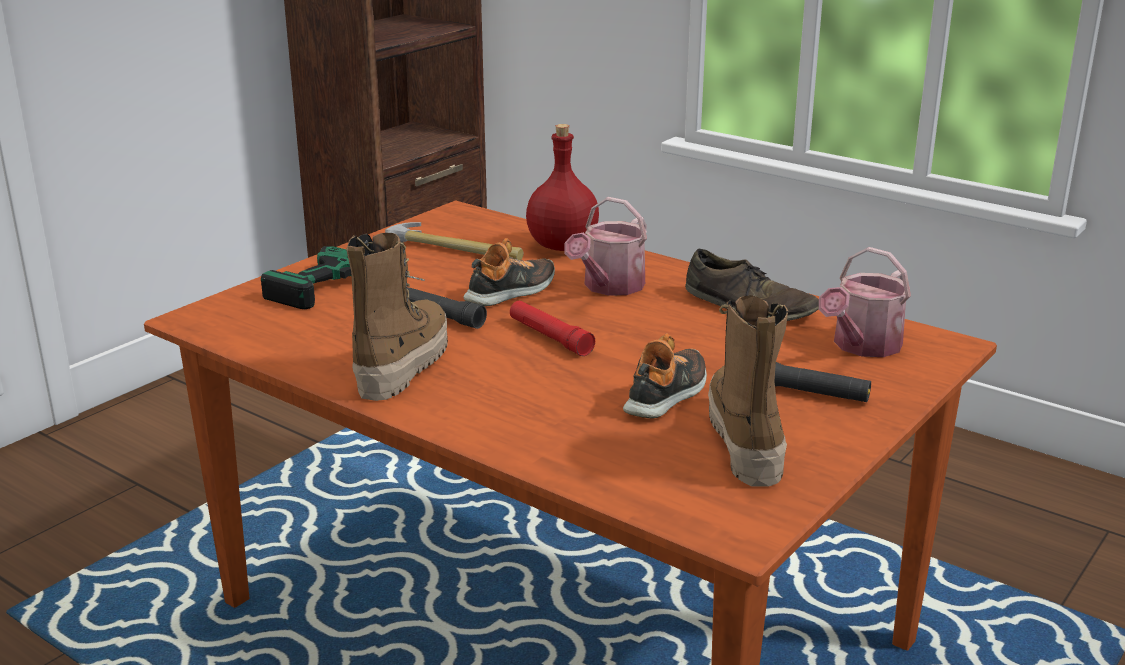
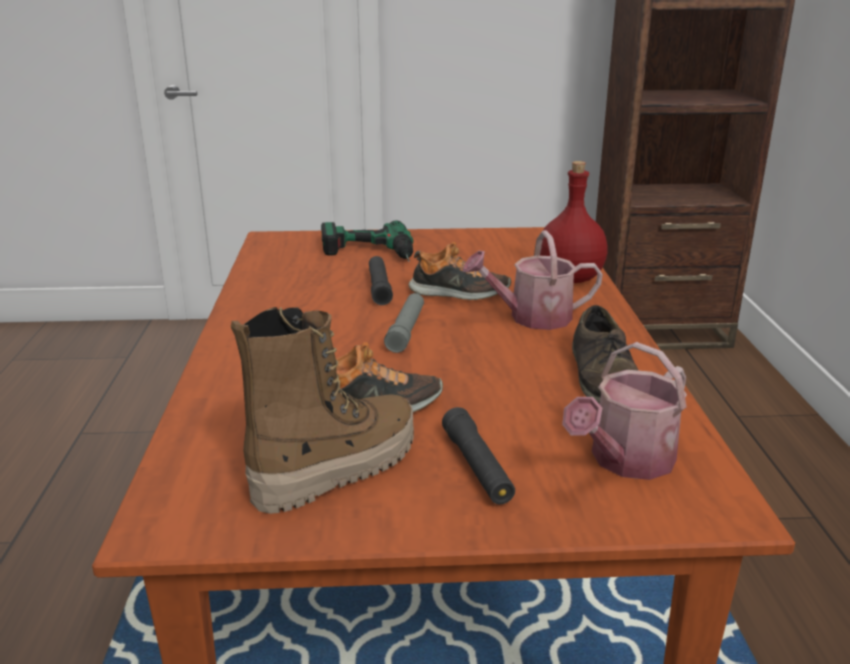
camera: 50 degrees right, 0 degrees up
boot [346,233,448,401] -> none
hammer [385,222,523,260] -> none
red flashlight [510,301,595,356] -> grey flashlight [384,293,424,353]
watering can [819,247,911,357] -> watering can turned 45 degrees counterclockwise [562,342,687,480]

